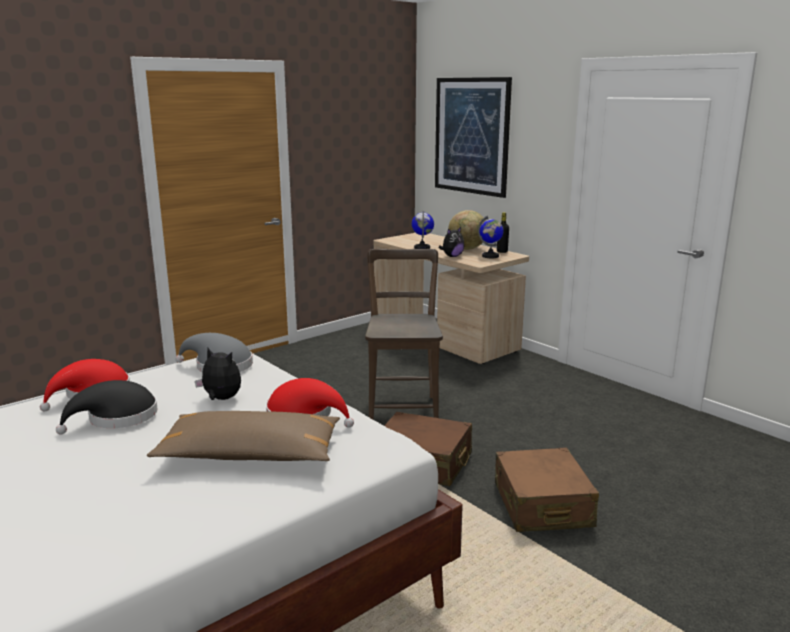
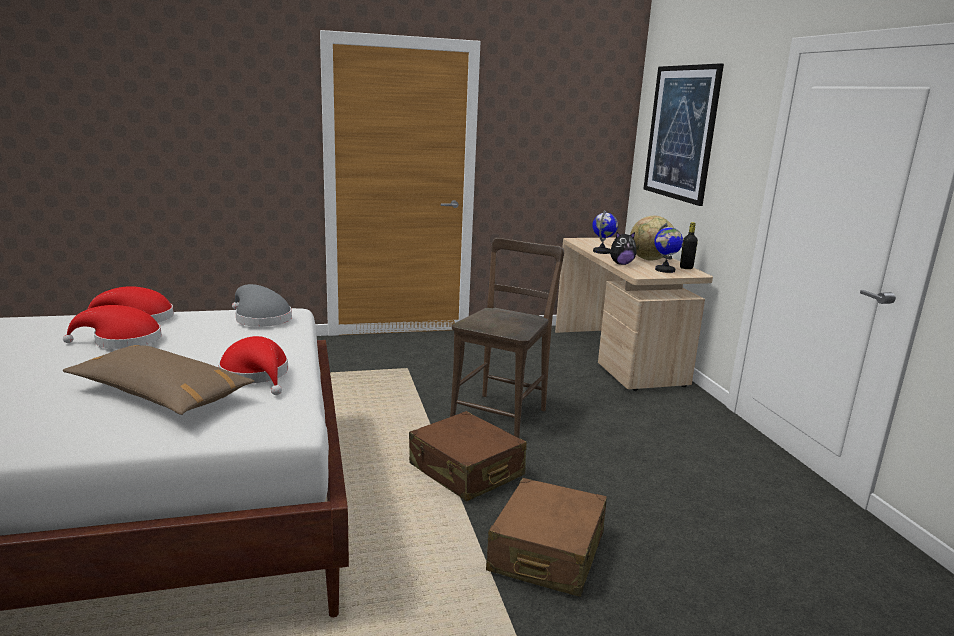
camera: 25 degrees right, 0 degrees up
black hat [56,380,158,434] -> red hat [63,305,162,349]
plush toy [195,348,241,400] -> none

